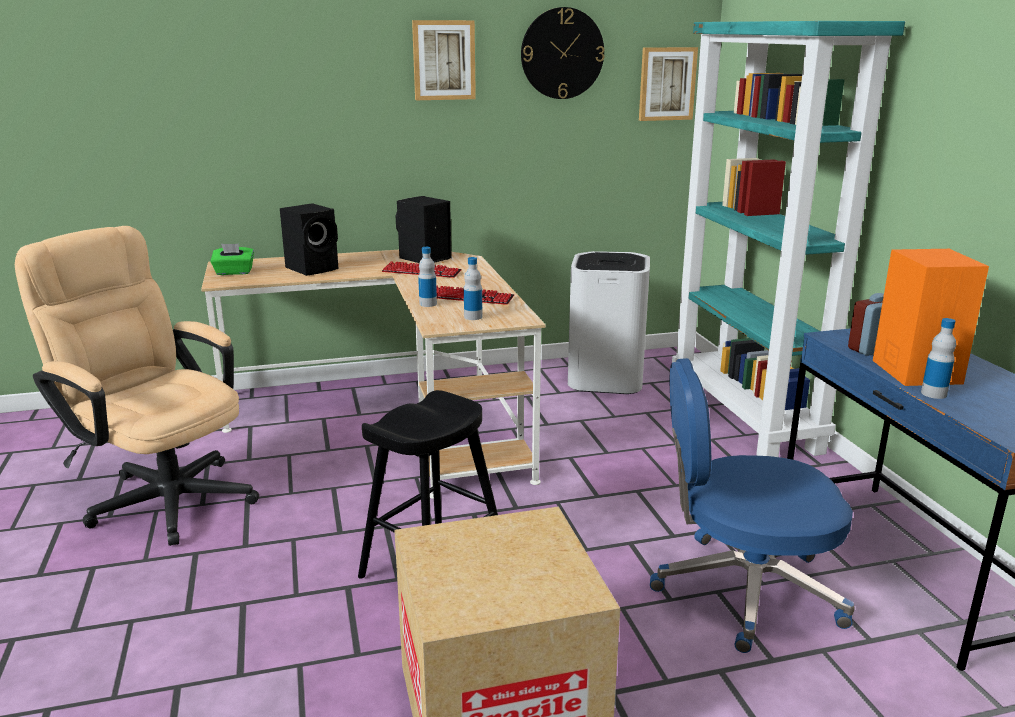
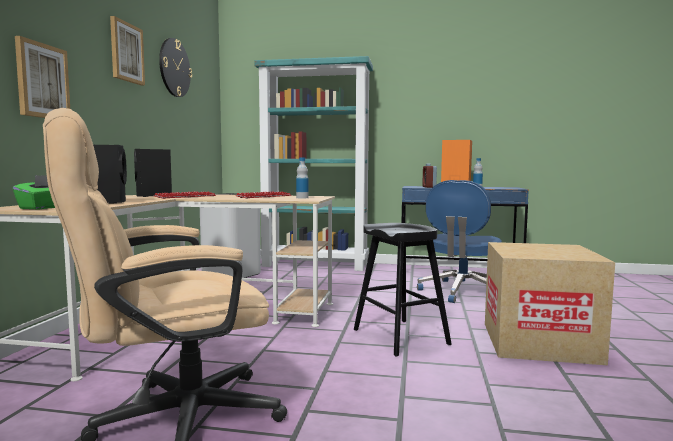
camera: 65 degrees left, 15 degrees down
bottle [418,247,437,307] -> none
picture [639,47,698,121] -> picture moved to [15,36,70,118]

